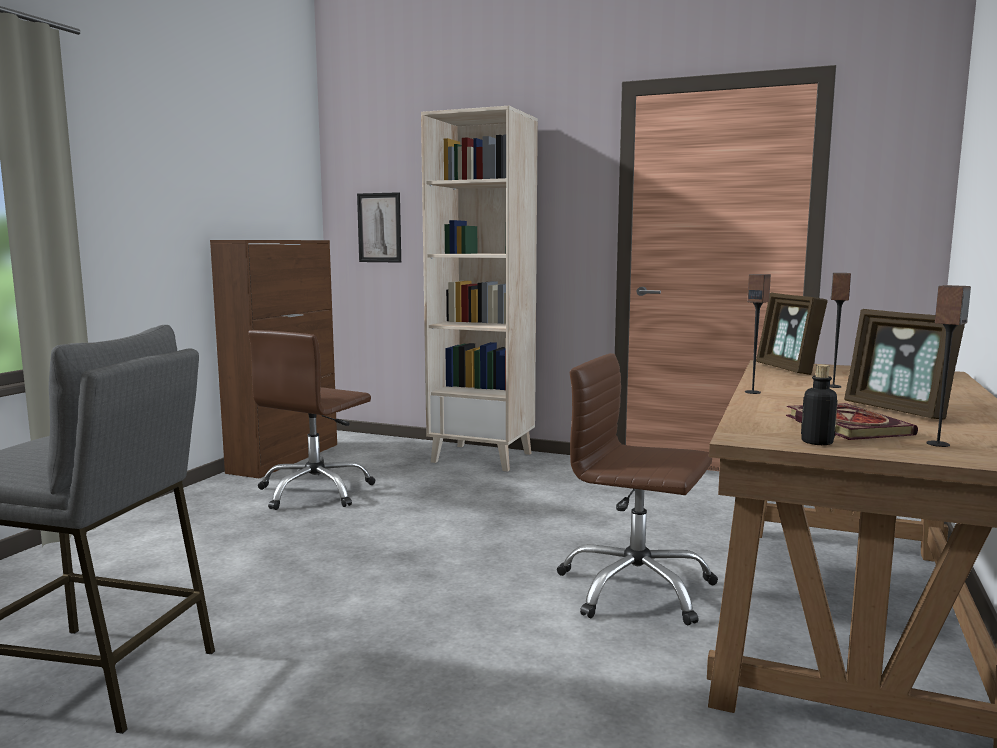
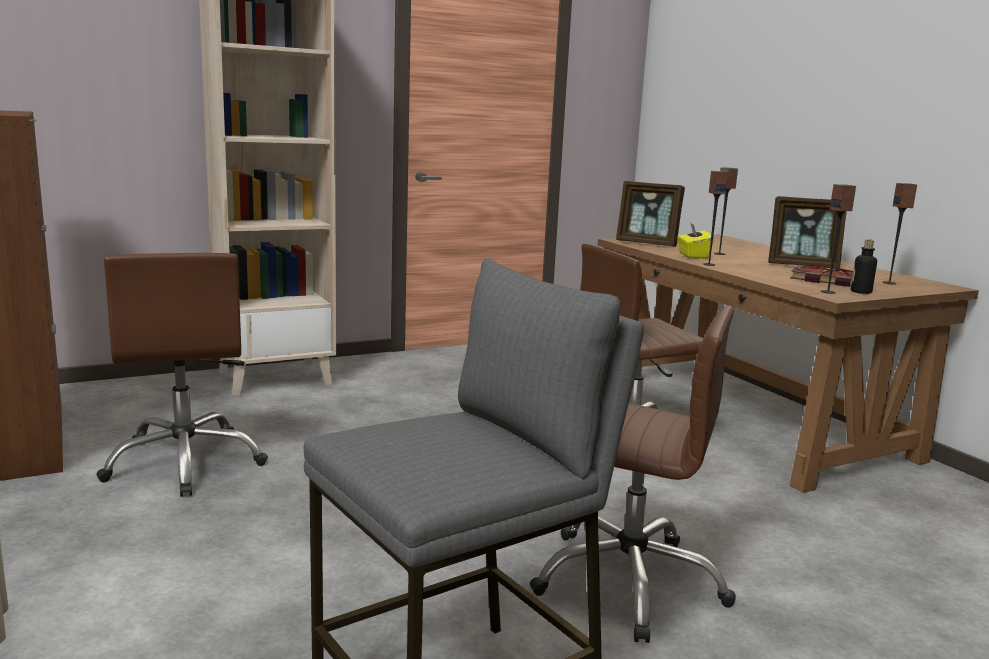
camera: 50 degrees left, 5 degrees up
picture [357,192,401,263] -> none
none -> brown office chair [530,306,736,643]
none -> yellow tissue box [677,222,714,259]
none -> speaker [821,184,856,294]

